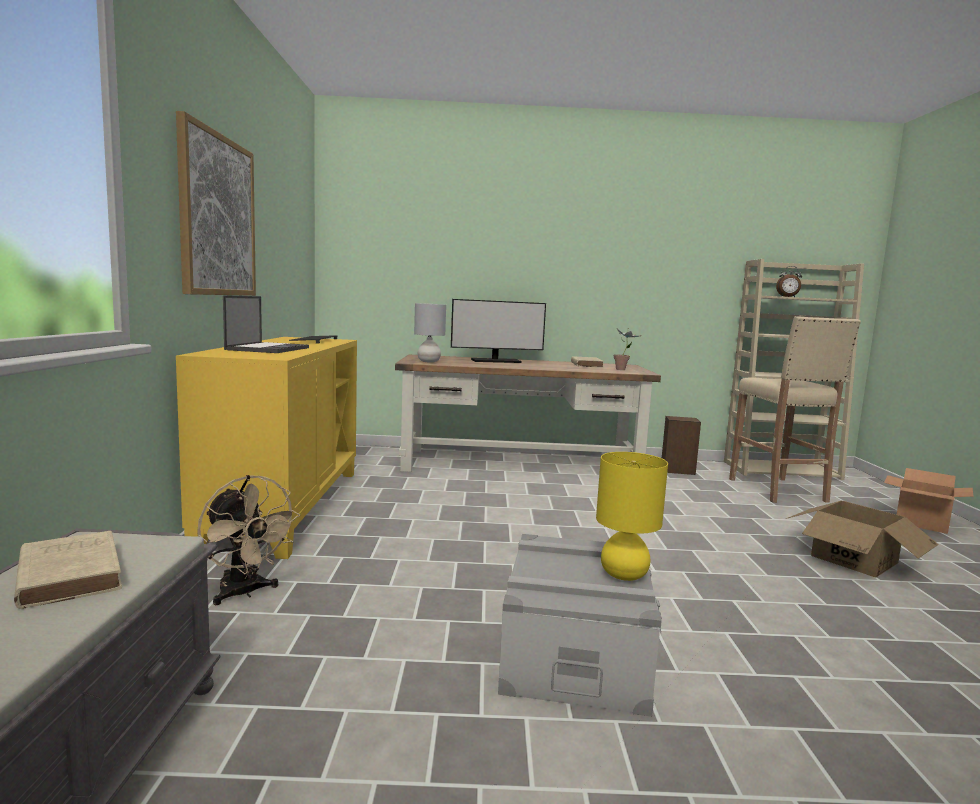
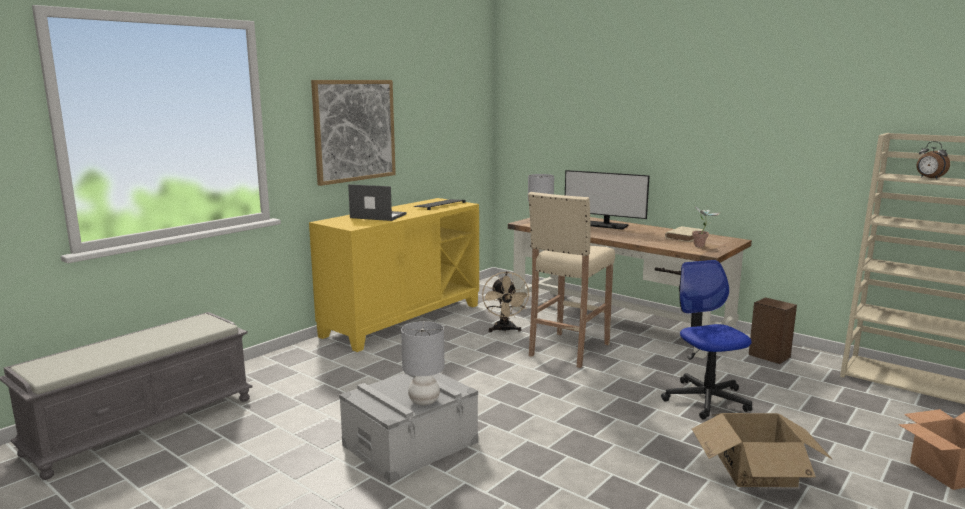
camera: 40 degrees right, 5 degrees up
beige book [14,531,122,609] -> none
beige fan [197,475,300,605] -> beige fan moved to [482,271,530,333]
laptop [223,295,309,353] -> laptop turned 120 degrees counterclockwise [348,184,406,221]
yellow table lamp [596,452,668,581] -> grey table lamp [401,321,444,405]
beige stool [729,316,861,503] -> beige stool moved to [528,192,615,368]
none -> office chair [661,260,752,419]

